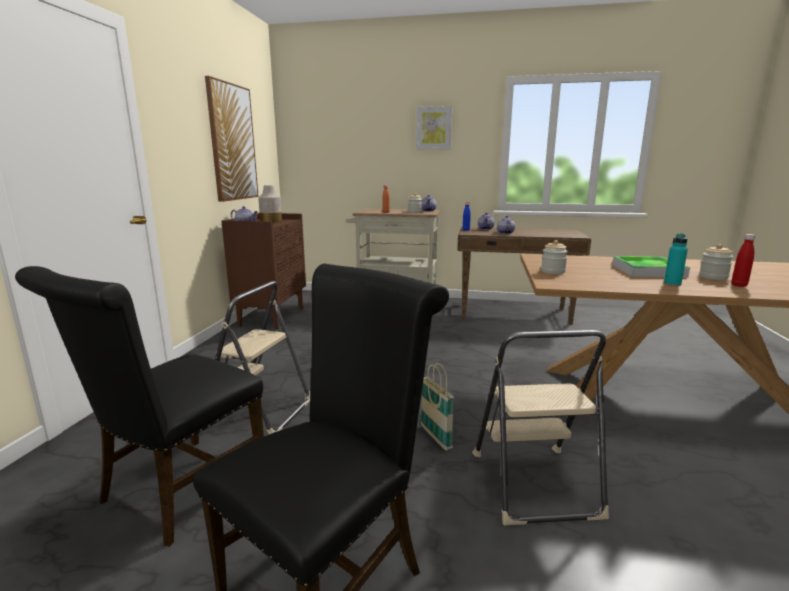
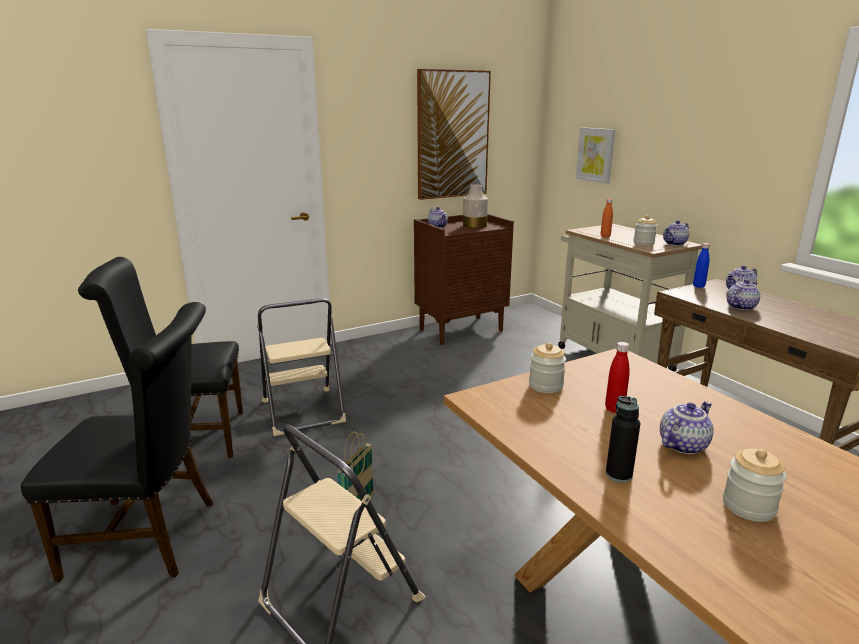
camera: 50 degrees right, 5 degrees up
picture [416,106,452,150] -> picture moved to [576,128,615,184]
tray [612,256,690,278] -> teapot [660,401,713,454]
turquoise bottle [664,234,688,286] -> black bottle [606,396,640,483]
red bottle [731,234,755,287] -> red bottle moved to [605,342,629,413]

